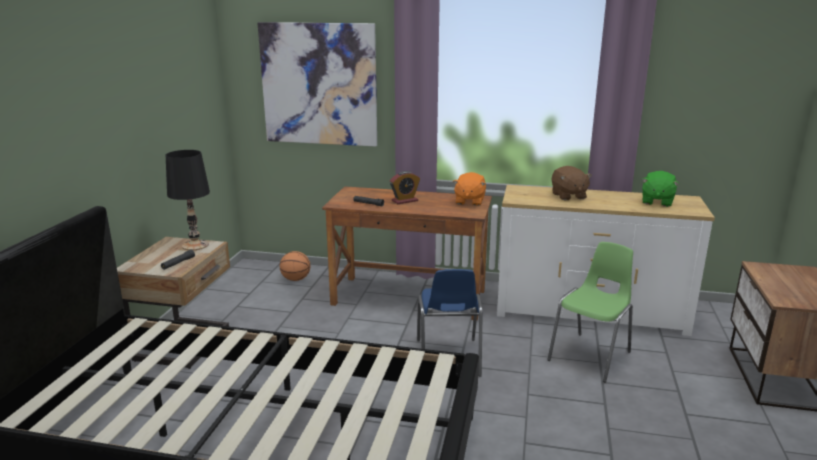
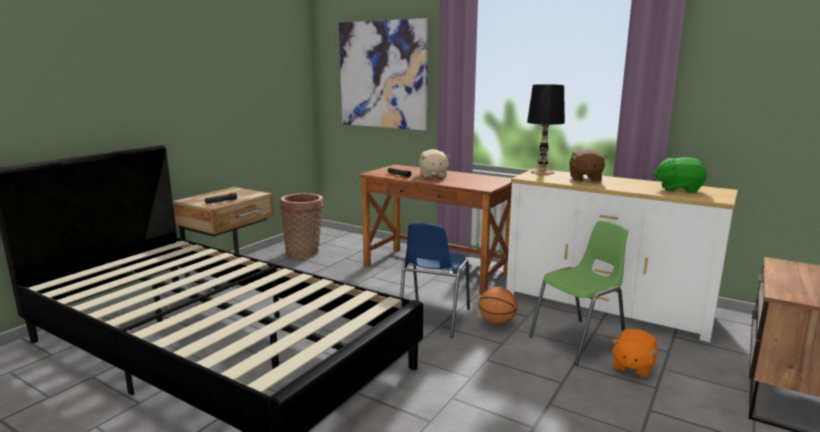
camera: 20 degrees right, 5 degrees down
black table lamp [166,150,210,250] -> black table lamp moved to [527,84,565,175]
basketball [280,251,311,281] -> basketball moved to [479,287,517,325]
alarm clock [390,171,420,204] -> beige plush toy [419,149,451,178]
orange plush toy [453,172,486,206] -> orange plush toy moved to [611,329,658,378]
green plush toy [641,171,679,207] -> green plush toy turned 60 degrees clockwise [653,157,707,193]
none -> basket [280,193,323,259]

